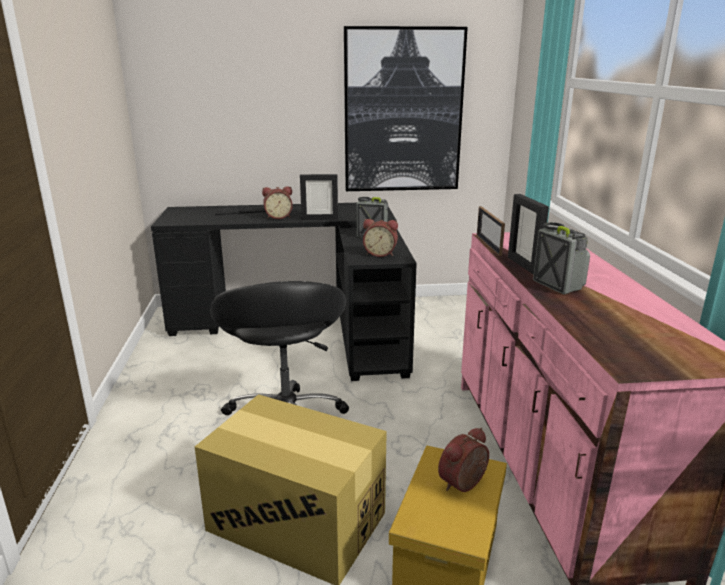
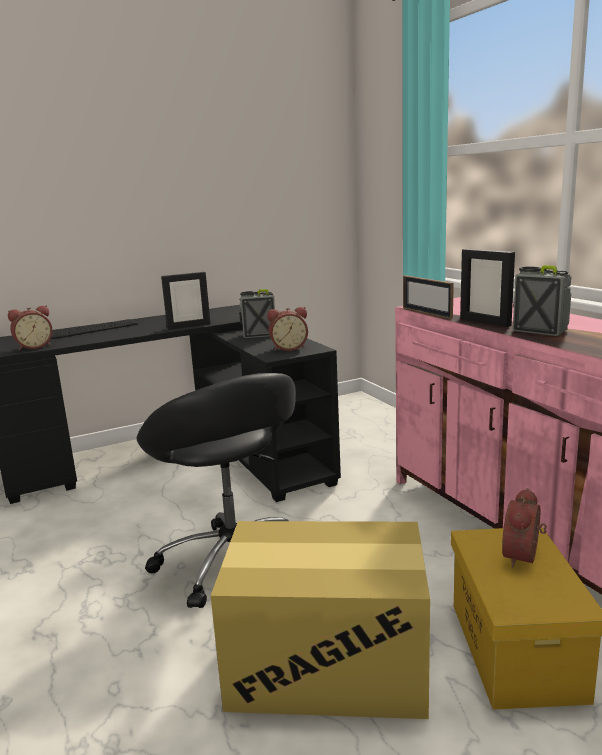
camera: 20 degrees left, 5 degrees down
alarm clock [262,186,293,219] -> alarm clock moved to [8,305,53,350]
picture [344,26,468,191] -> none

